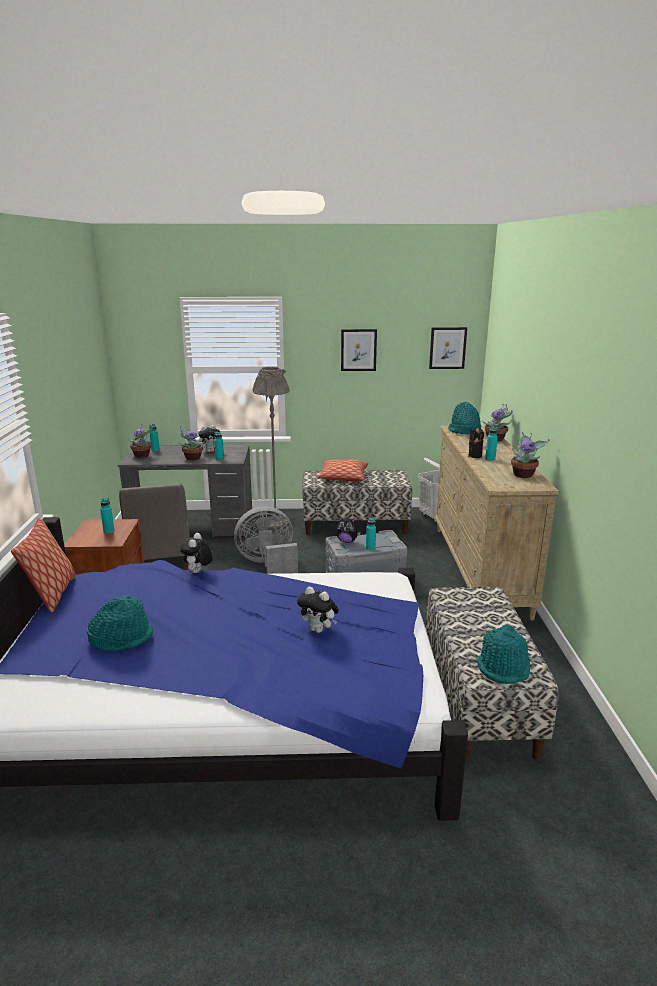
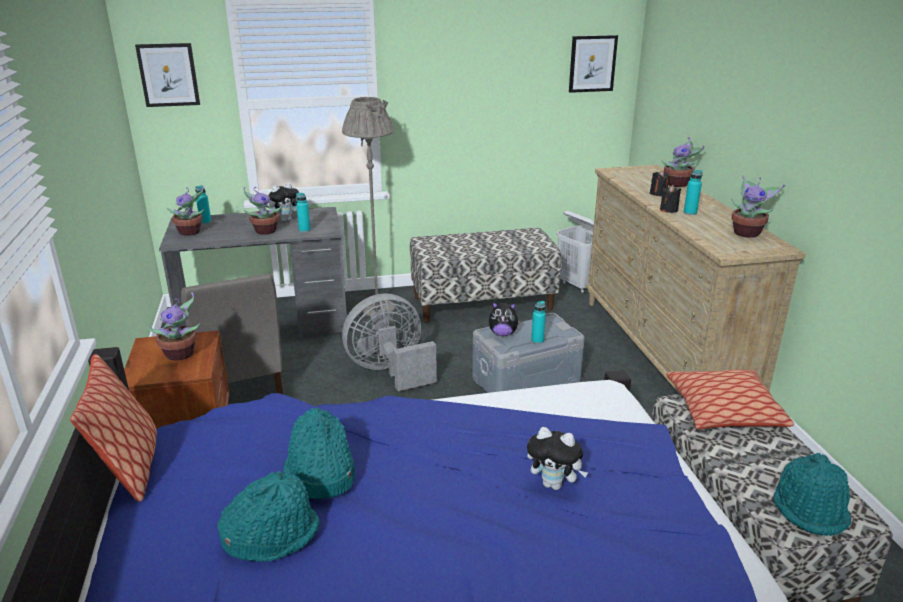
camera: 10 degrees left, 5 degrees up
turquoise bottle [100,498,115,534] -> potted plant [147,292,200,361]
plush toy [180,533,213,573] -> none
pillow [317,460,368,481] -> pillow moved to [667,370,794,429]
picture [341,329,377,371] -> picture moved to [135,43,200,107]
turquoise hat [448,401,481,434] -> turquoise hat moved to [283,408,355,499]

